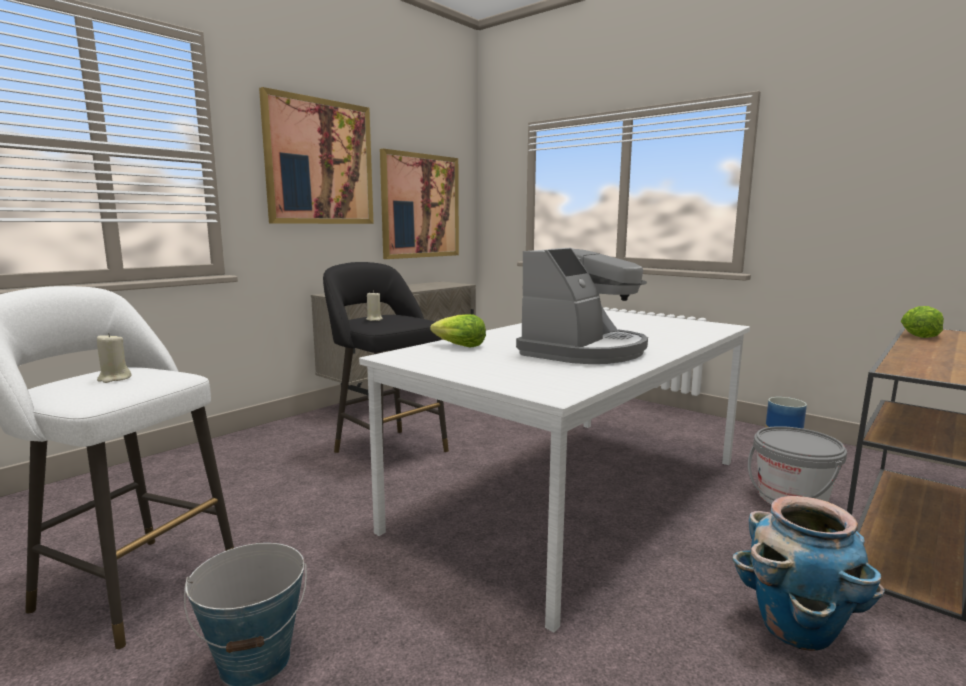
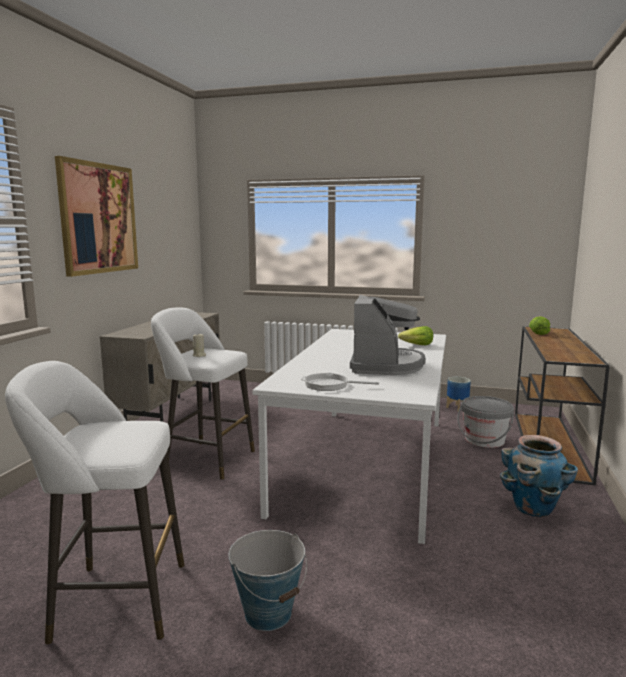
camera: 25 degrees left, 0 degrees up
beige candle [97,333,132,383] -> none
black stool [323,262,449,465] -> white stool [151,308,255,479]
picture [380,149,459,259] -> none
lettuce [430,314,486,347] -> lettuce moved to [398,326,433,345]
none -> frying pan [301,373,379,391]

